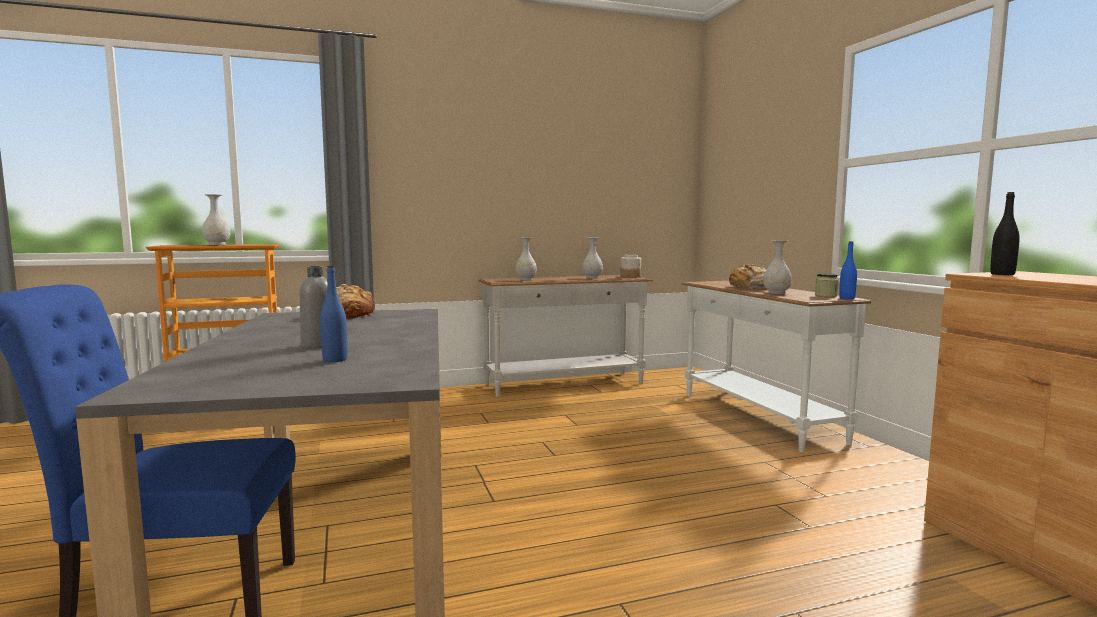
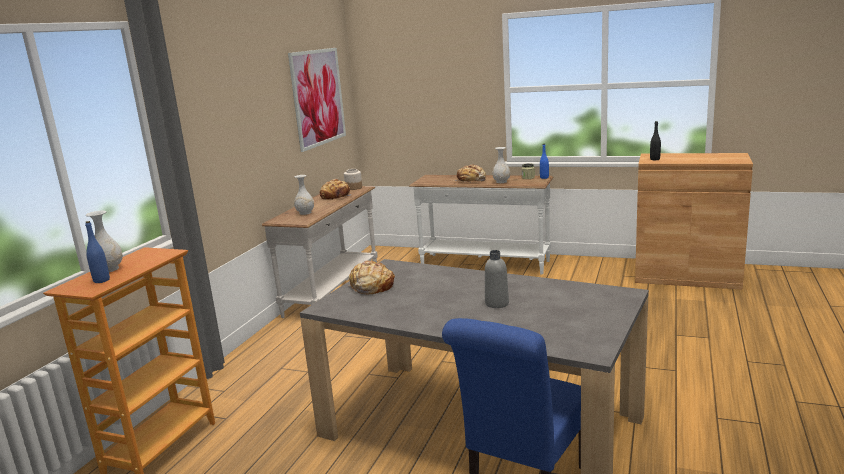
camera: 50 degrees left, 10 degrees up
blue bottle [320,266,348,362] -> blue bottle moved to [85,221,110,283]
white vase [582,237,603,278] -> bread [320,179,352,200]
none -> picture [288,48,346,152]

